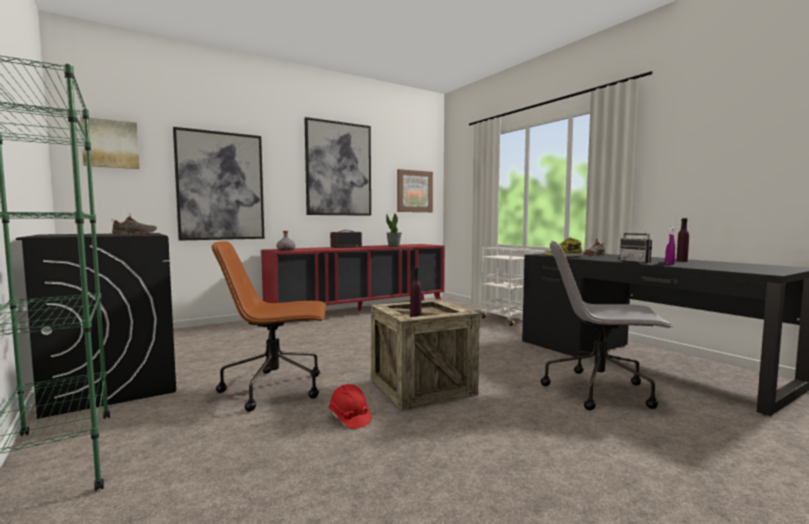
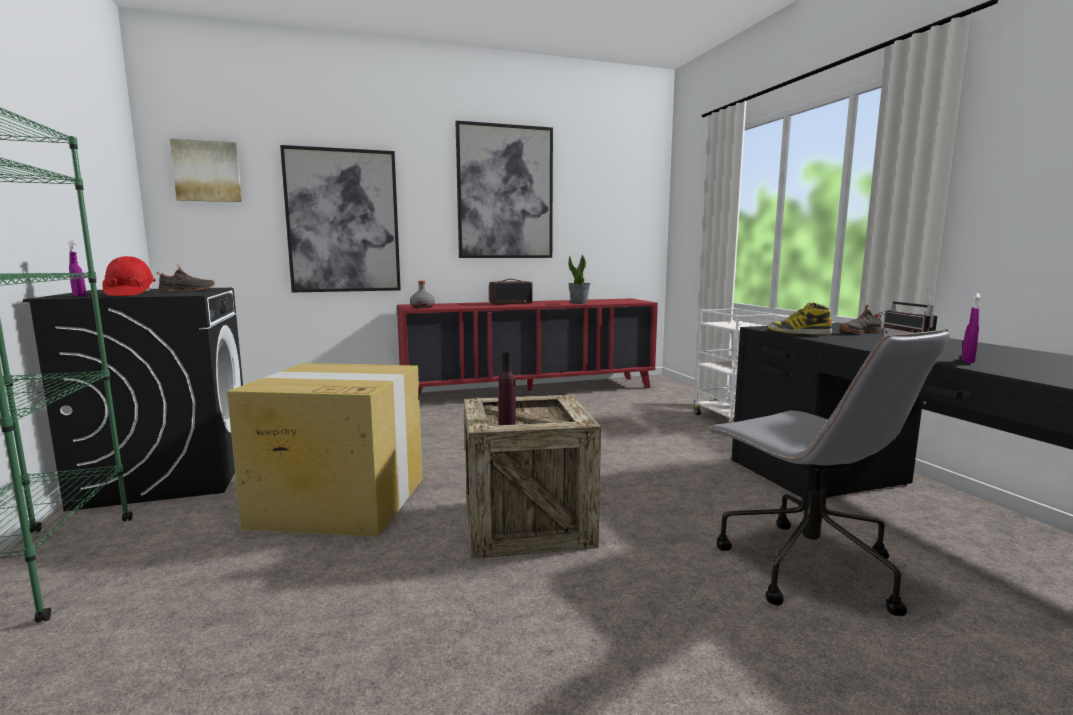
camera: 15 degrees right, 5 degrees up
brown office chair [212,241,326,412] -> cardboard box [227,363,422,537]
red hard hat [328,384,371,429] -> red hard hat moved to [102,256,156,296]
picture [397,169,433,212] -> none
grey office chair [541,240,673,410] -> grey office chair turned 150 degrees counterclockwise [707,328,950,616]
purple bottle [676,218,689,262] -> none
none -> purple spray bottle [68,240,86,296]

